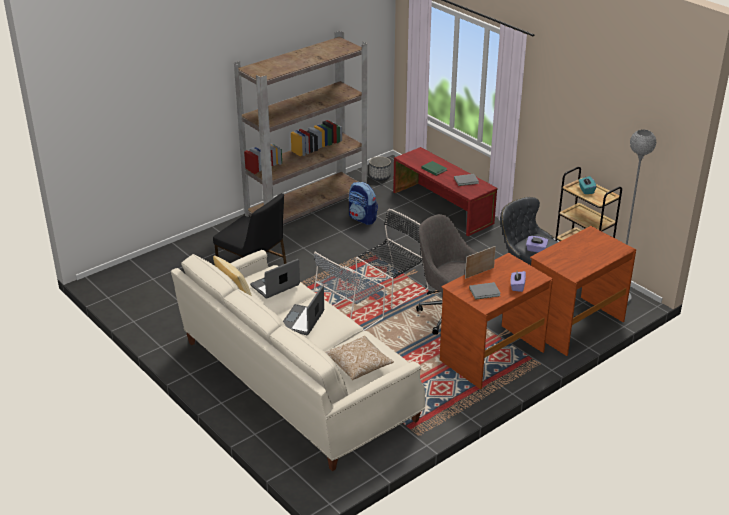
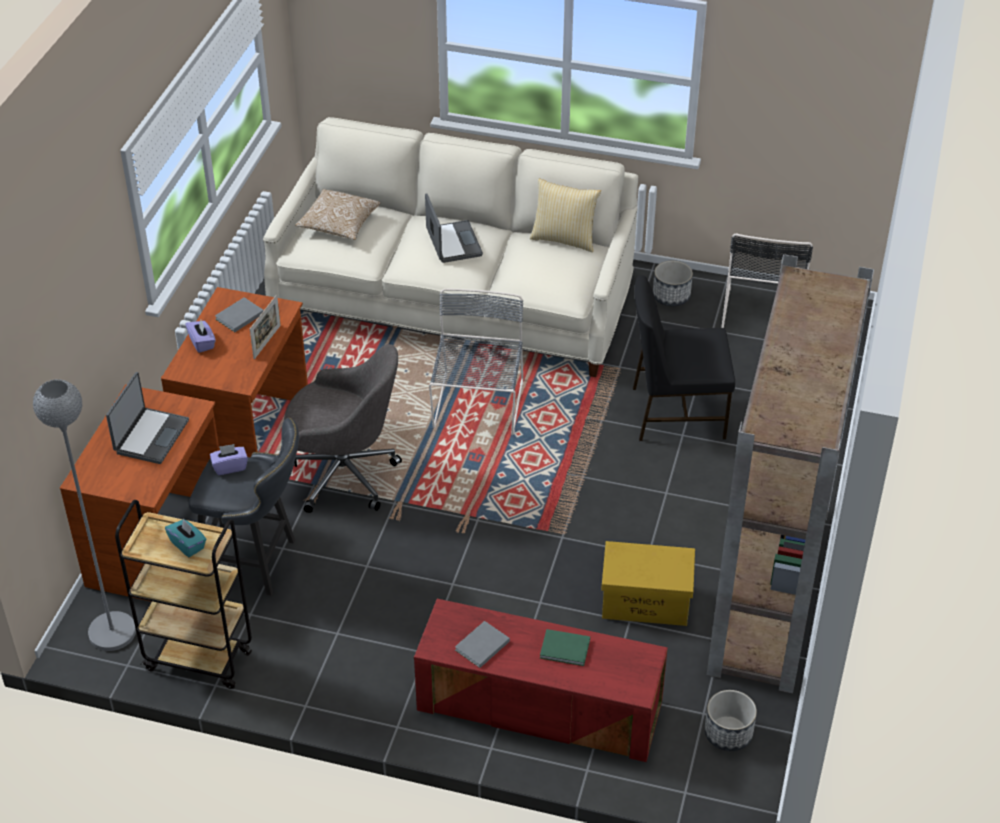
camera: 145 degrees right, 10 degrees up
laptop [250,259,300,299] -> laptop moved to [106,372,189,464]
backpack [349,182,378,225] -> yellow storage box [601,541,695,626]
black chair [356,209,428,309] -> black chair moved to [721,233,813,328]
none -> planter [653,261,693,306]

